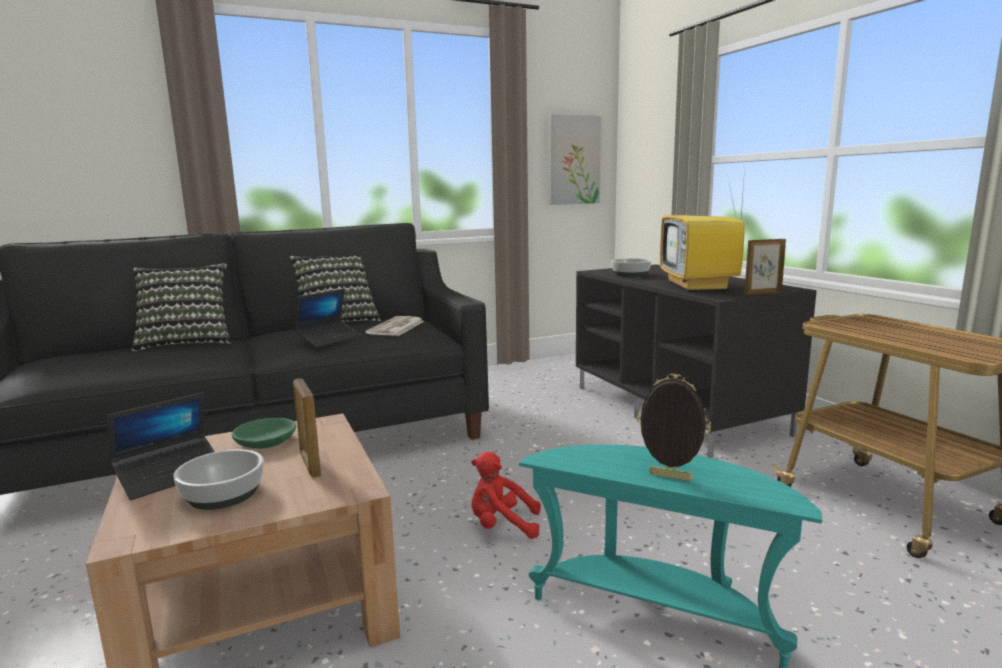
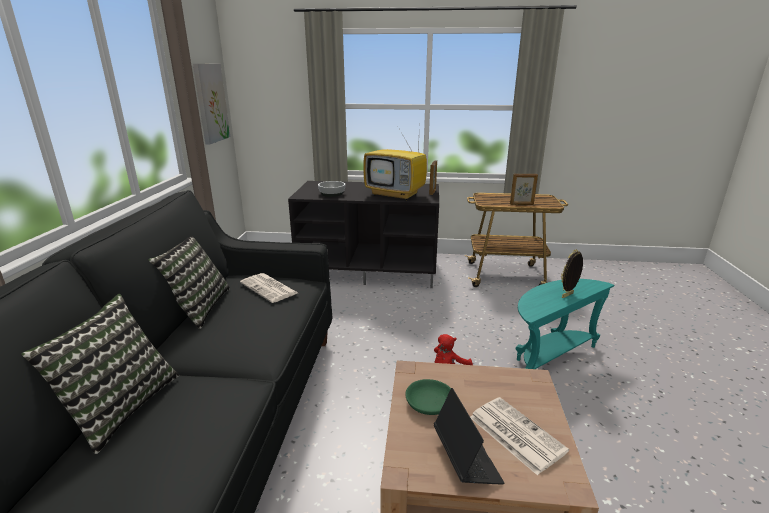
camera: 60 degrees left, 10 degrees up
bowl [173,449,264,510] -> newspaper [470,397,569,475]
laptop [293,289,361,348] -> none
picture frame [293,378,321,478] -> picture frame moved to [510,174,538,205]

